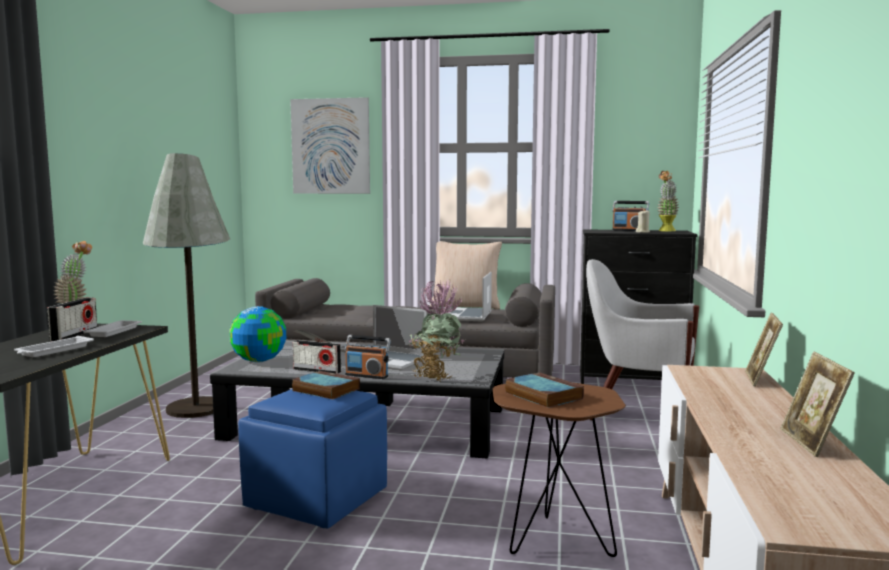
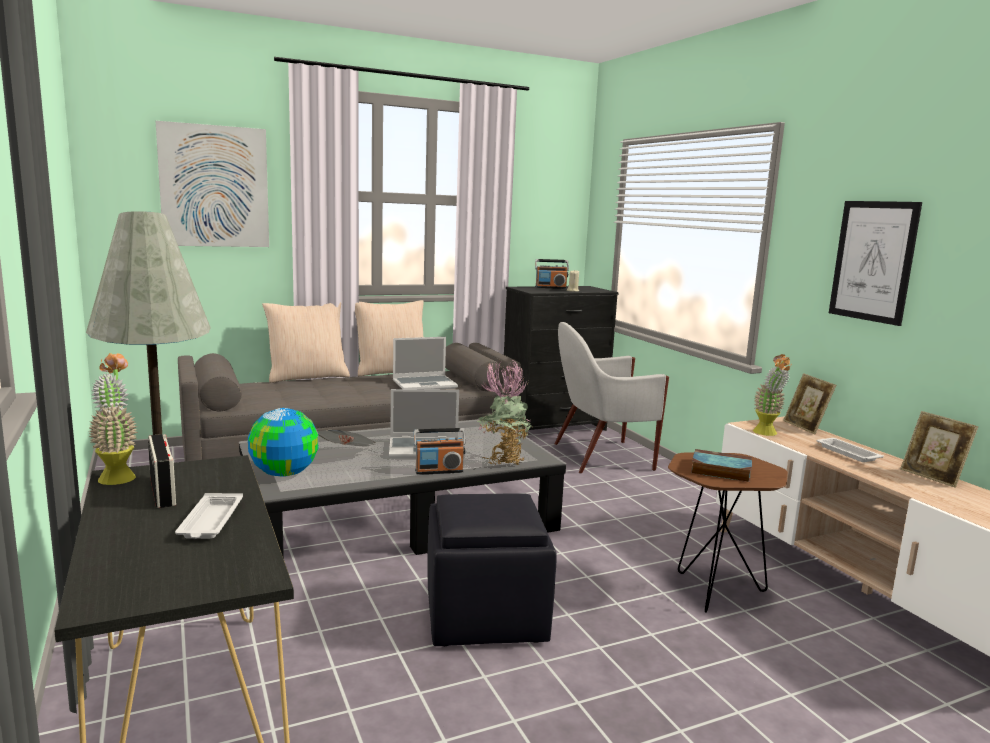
camera: 35 degrees left, 5 degrees up
white tray [83,320,142,337] -> white tray moved to [817,438,884,462]
blue ottoman [238,389,387,529] -> black ottoman [428,493,557,646]
book [292,371,360,399] -> none
radio [293,340,341,374] -> none
laptop [449,272,492,322] -> laptop turned 90 degrees counterclockwise [393,337,458,390]
potted plant [658,171,679,232] -> potted plant moved to [753,354,792,436]
none -> beige pillow [262,302,350,383]
none -> picture [829,201,922,326]

